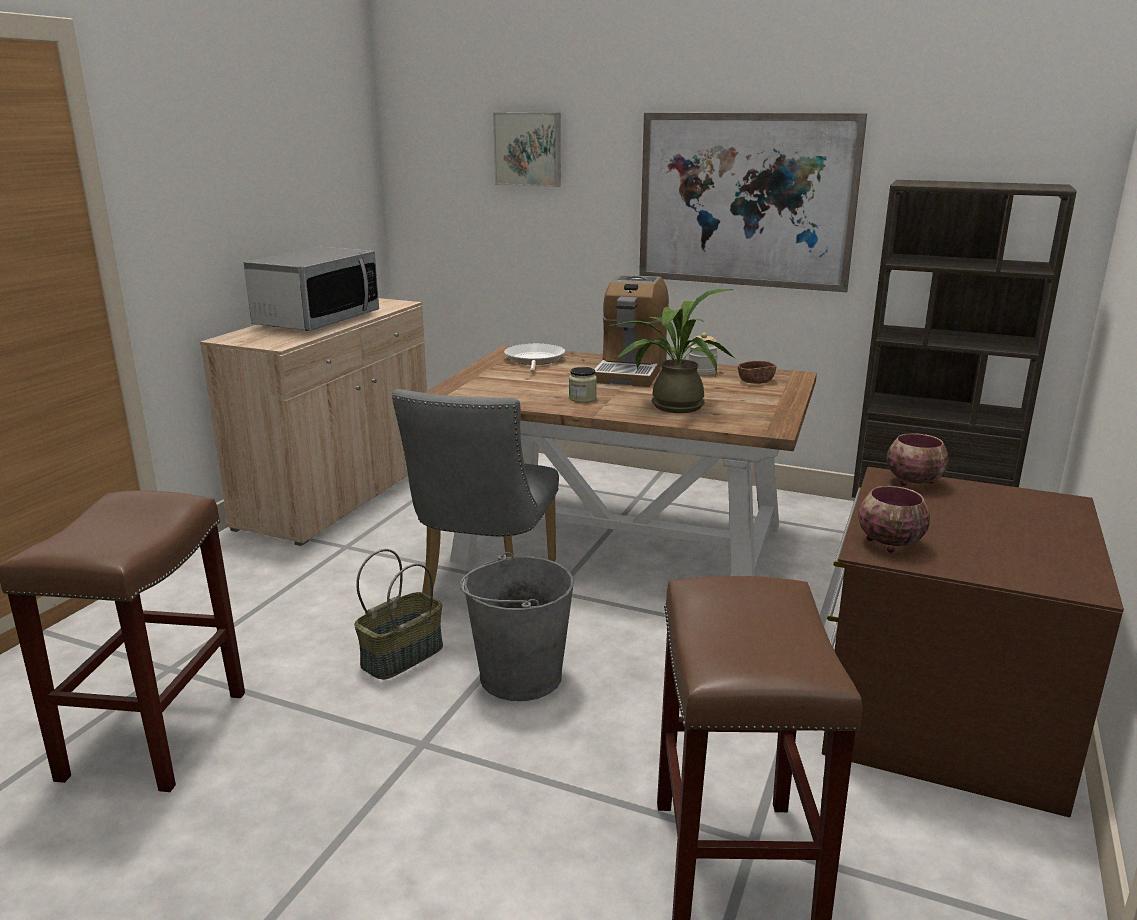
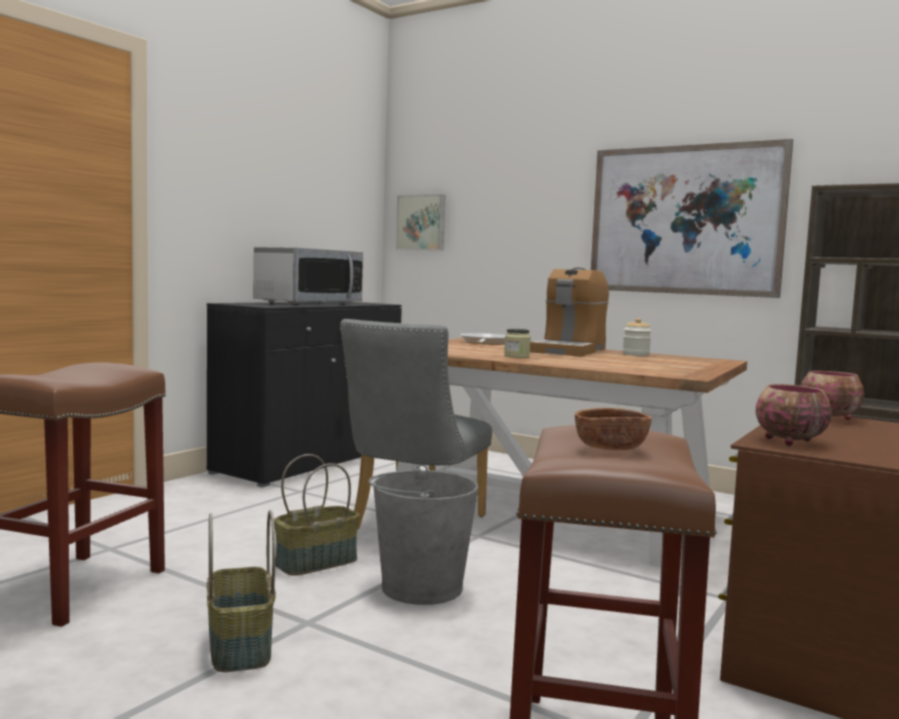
camera: 10 degrees right, 15 degrees down
beige cabinet [200,298,427,546] -> black cabinet [206,301,402,487]
picture [493,113,561,187] -> picture moved to [396,194,446,250]
potted plant [609,289,735,413] -> none
brown bowl [738,361,776,384] -> brown bowl moved to [575,408,652,450]
none -> basket [207,510,276,672]

